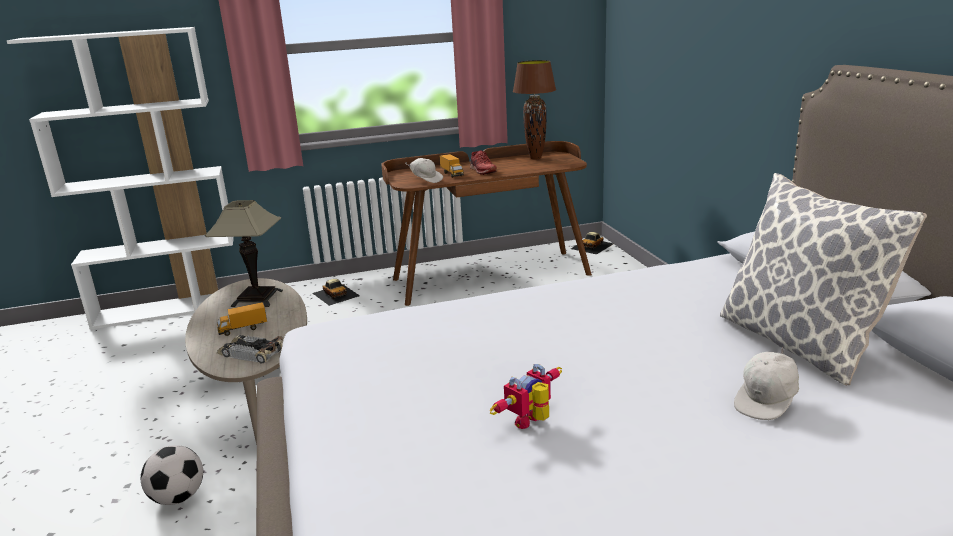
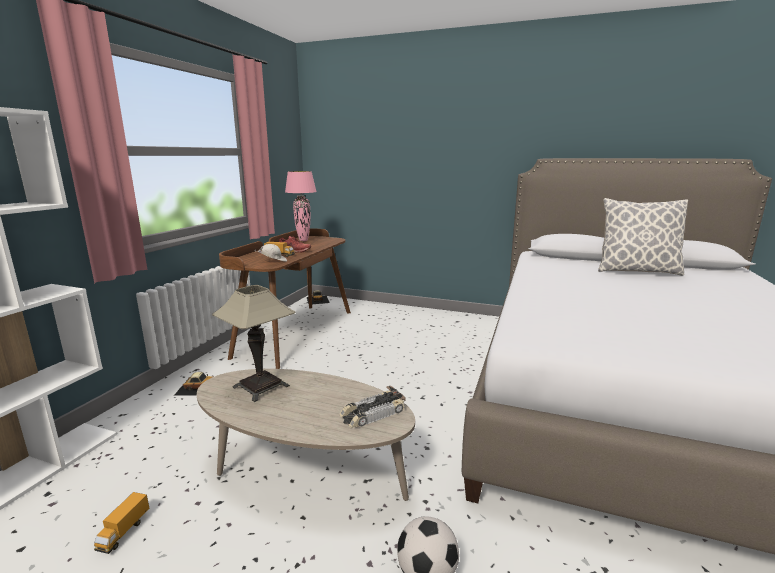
camera: 55 degrees left, 5 degrees down
toy truck [217,302,267,336] -> toy truck moved to [94,492,149,554]
toy robot [489,364,562,429] -> none
brown table lamp [513,60,556,159] -> pink table lamp [285,171,317,241]
white cap [734,347,799,420] -> none

